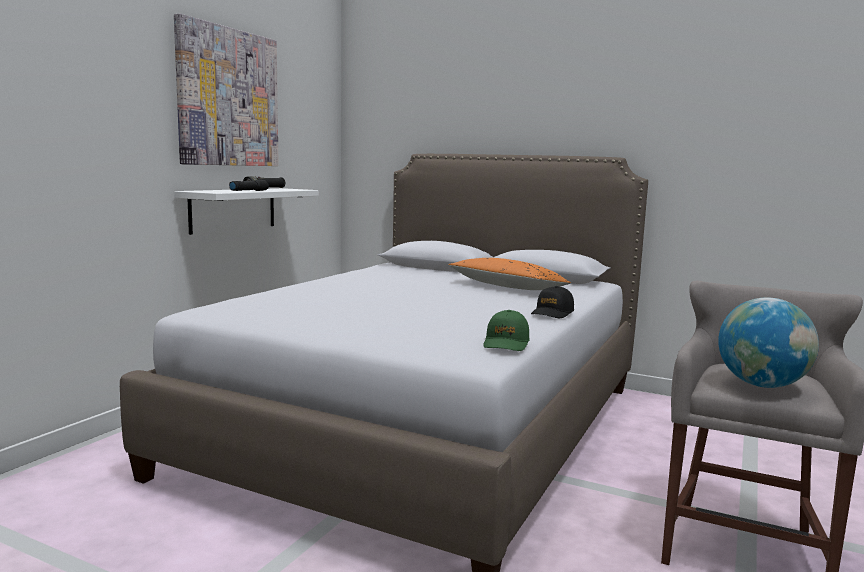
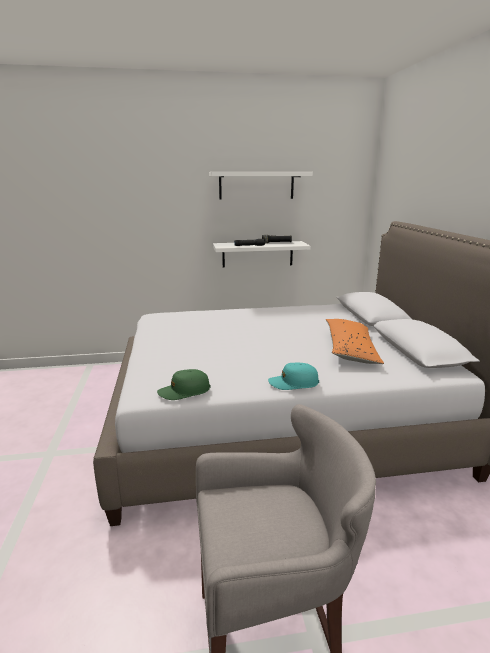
camera: 55 degrees right, 10 degrees up
picture [174,14,279,166] -> white shelf [209,172,313,200]
black cap [531,286,574,318] -> turquoise cap [268,363,319,390]
globe [718,297,819,388] -> none

